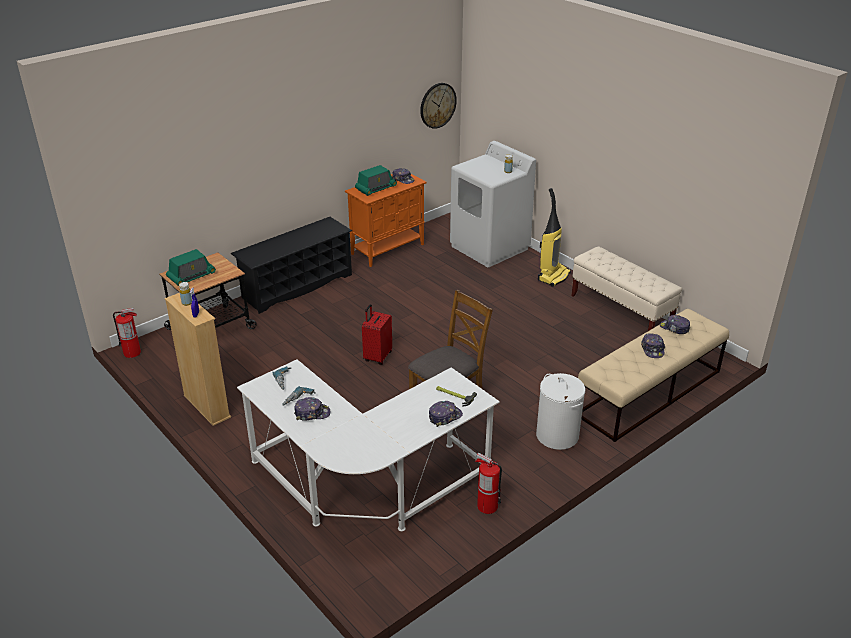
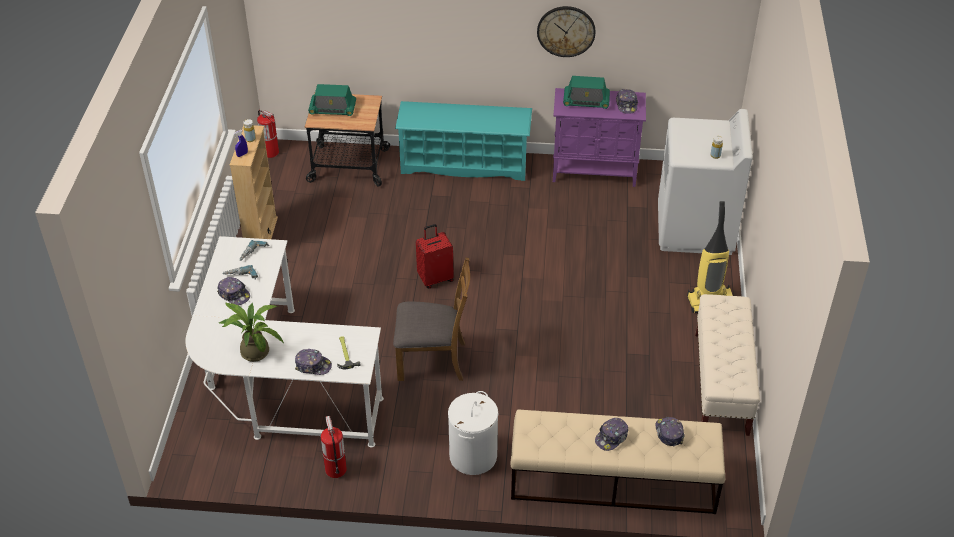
camera: 45 degrees right, 10 degrees up
black shoe rack [231,217,352,314] -> turquoise shoe rack [395,101,532,181]
orange cabinet [345,174,427,267] -> purple cabinet [553,88,646,187]
wall clock [420,83,457,129] -> wall clock moved to [537,6,595,57]
none -> potted plant [219,303,284,362]

